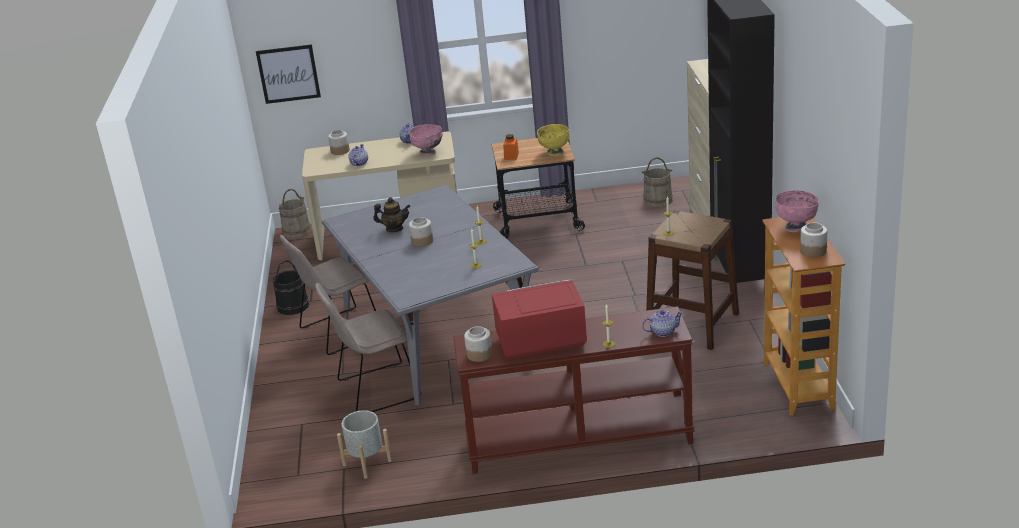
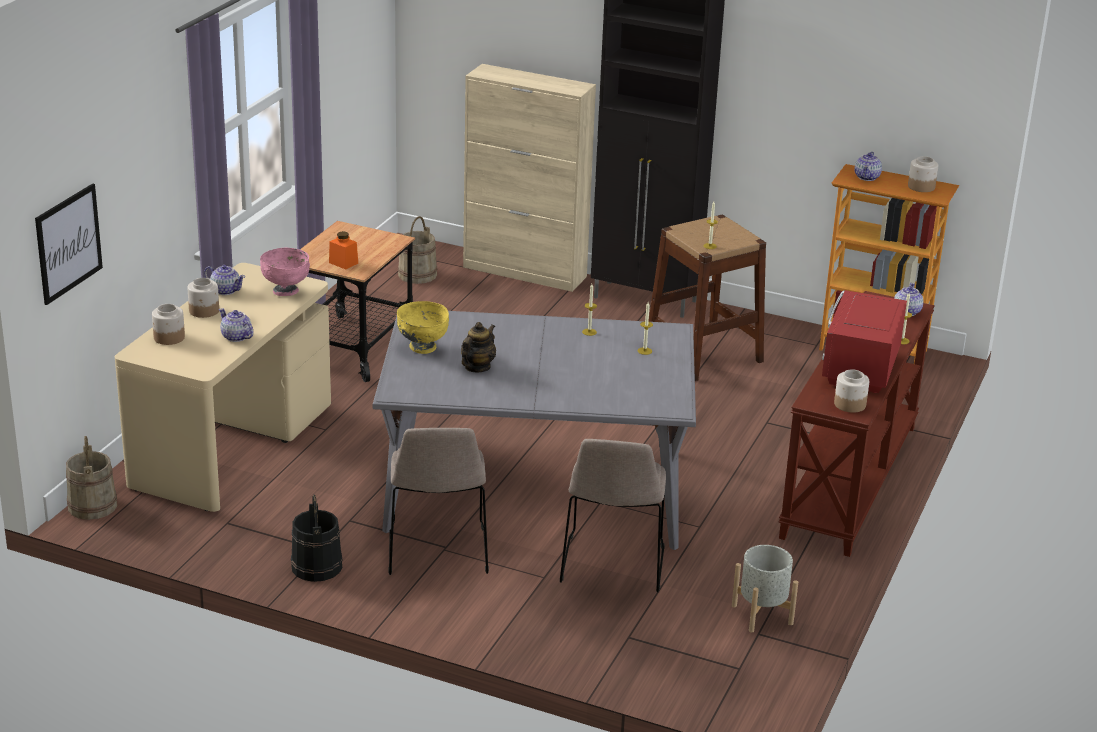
camera: 65 degrees left, 0 degrees up
jar [409,217,433,247] -> jar moved to [188,278,219,318]
yellow bowl [537,124,569,156] -> yellow bowl moved to [397,301,449,354]
pink bowl [775,190,819,232] -> teapot [854,152,882,181]

